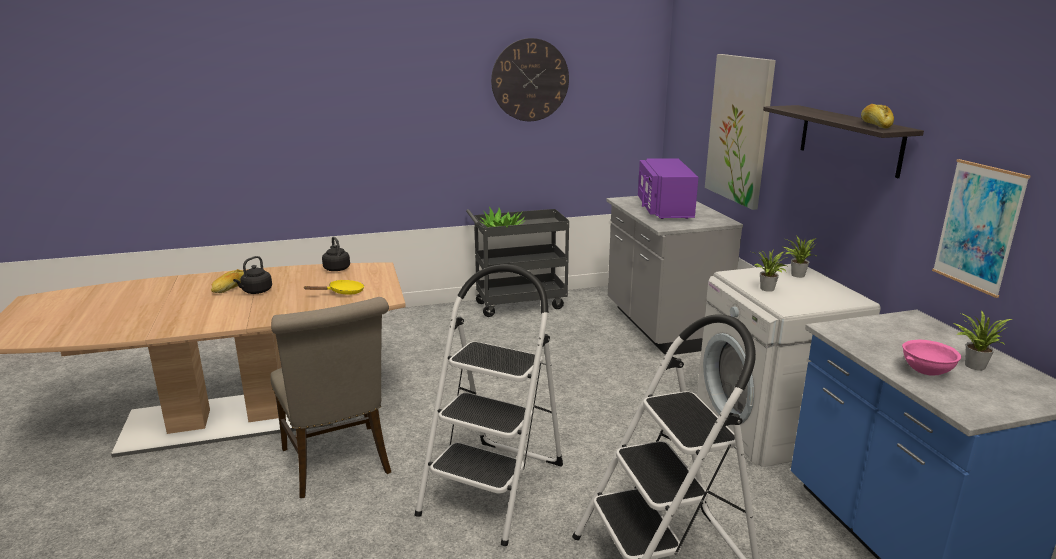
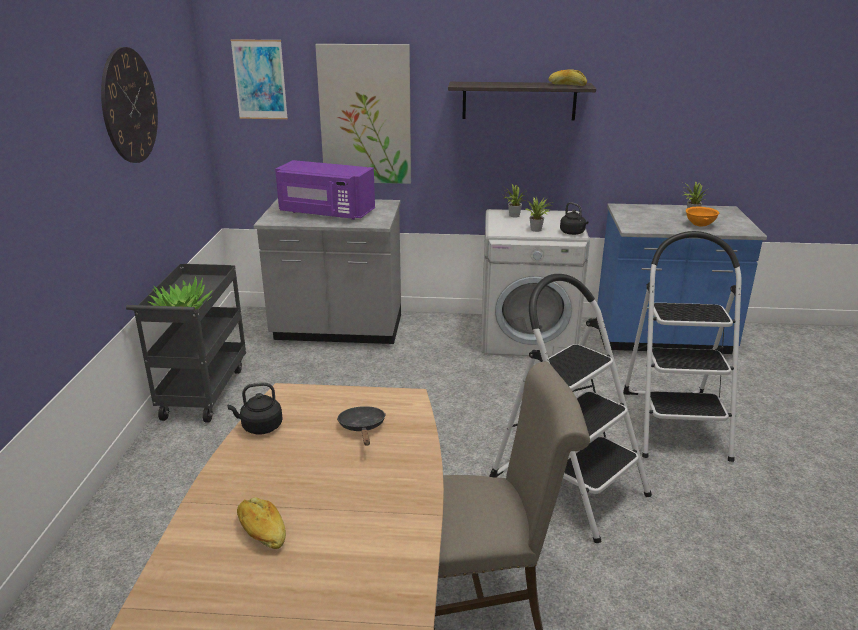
camera: 70 degrees left, 5 degrees up
black kettle [233,256,272,294] -> black kettle moved to [560,202,588,235]
yellow frying pan [303,280,364,295] -> black frying pan [337,406,386,446]
pink bowl [902,340,961,376] -> orange bowl [686,207,719,227]
picture [932,159,1030,298] -> picture moved to [231,39,288,119]

